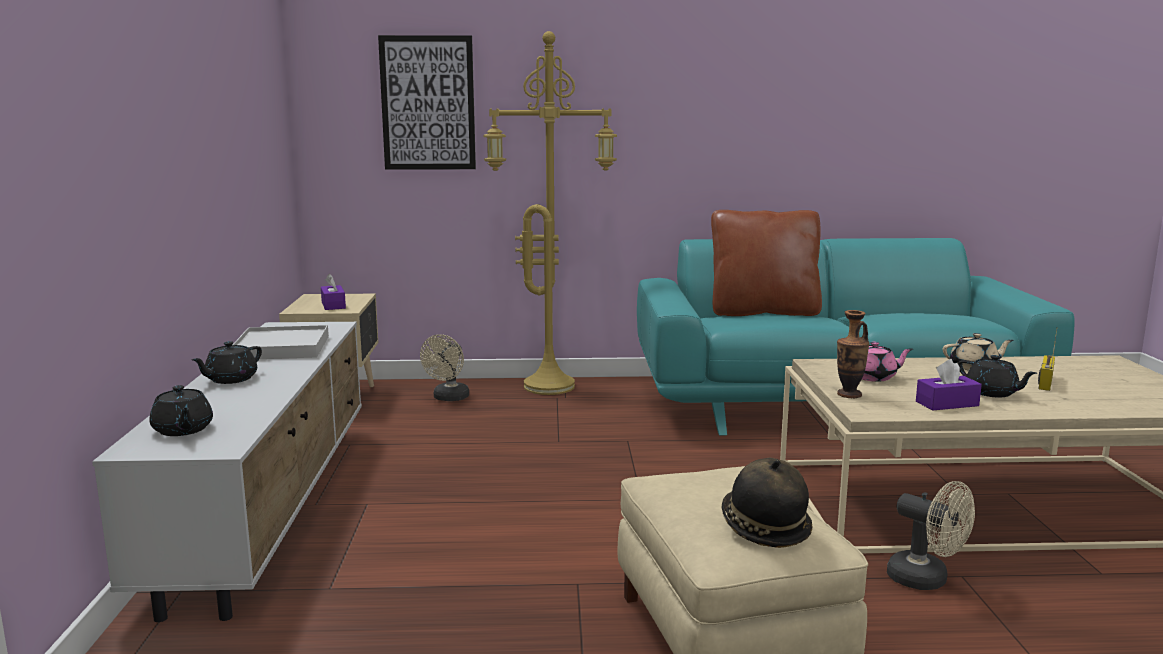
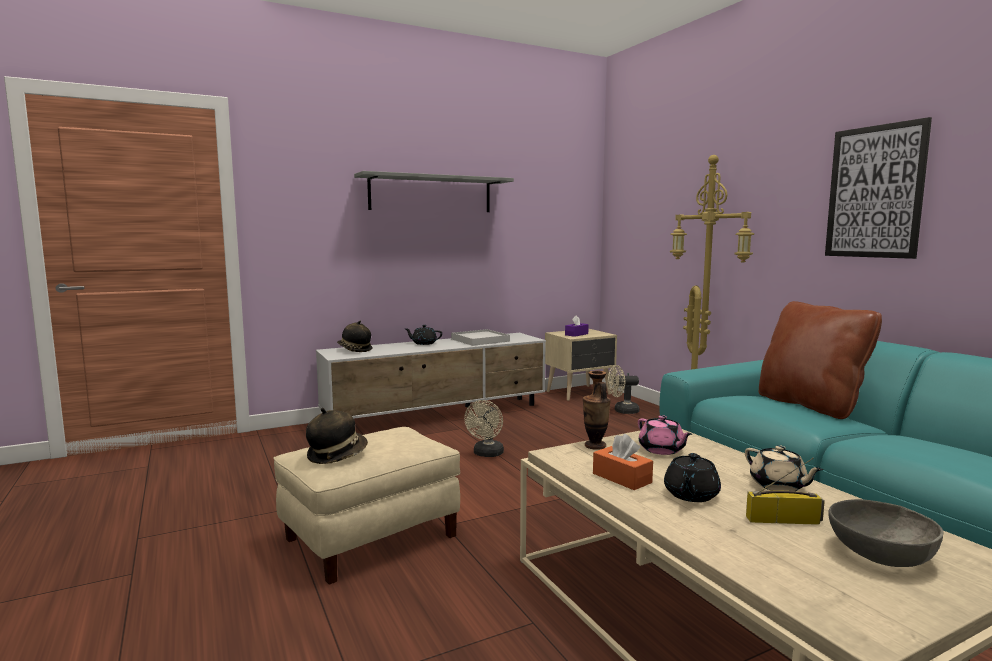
camera: 65 degrees right, 5 degrees down
black teapot [149,385,213,436] -> hat [337,320,373,352]
picture [378,35,476,170] -> picture moved to [825,117,932,259]
beige fan [887,481,975,590] -> beige fan moved to [464,400,504,457]
purple tissue box [916,359,982,411] -> orange tissue box [593,434,653,490]
none -> grey shelf [354,171,514,212]
none -> grey bowl [829,499,944,567]

